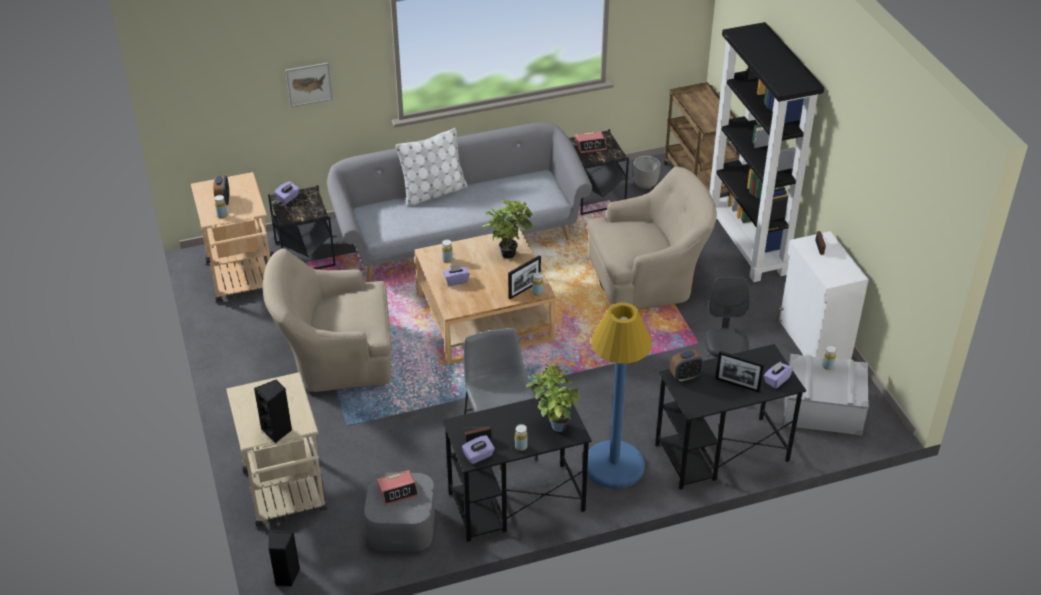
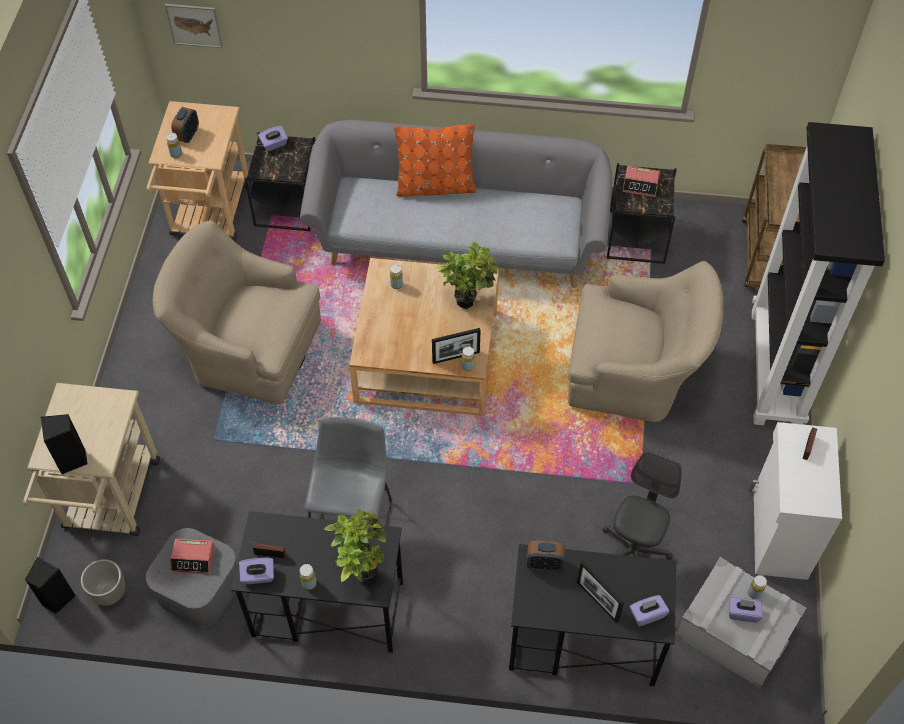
camera: 25 degrees right, 15 degrees up
picture [286,63,332,107] -> picture moved to [165,4,223,48]
white pillow [395,128,468,206] -> orange pillow [394,124,476,197]
purple tissue box [443,264,470,286] -> purple tissue box moved to [729,597,762,622]
blue floor lamp [587,302,652,489] -> none
planter [633,156,661,189] -> planter moved to [81,559,125,606]

